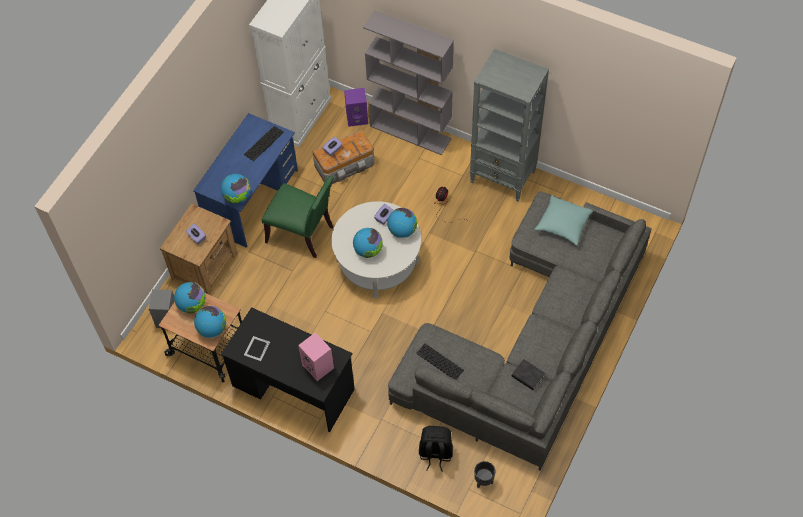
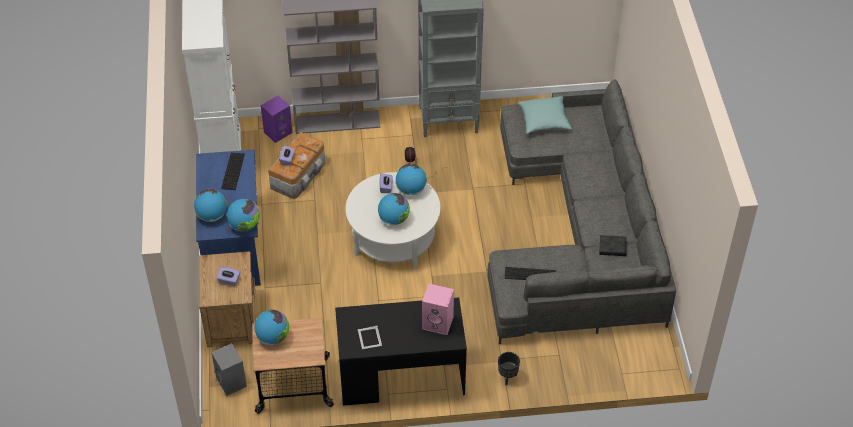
camera: 35 degrees left, 10 degrees down
globe [194,306,226,338] -> globe moved to [194,189,227,222]
green chair [262,176,334,258] -> none
black backpack [419,426,453,472] -> none
black planter [474,461,496,488] -> black planter moved to [498,352,520,385]

